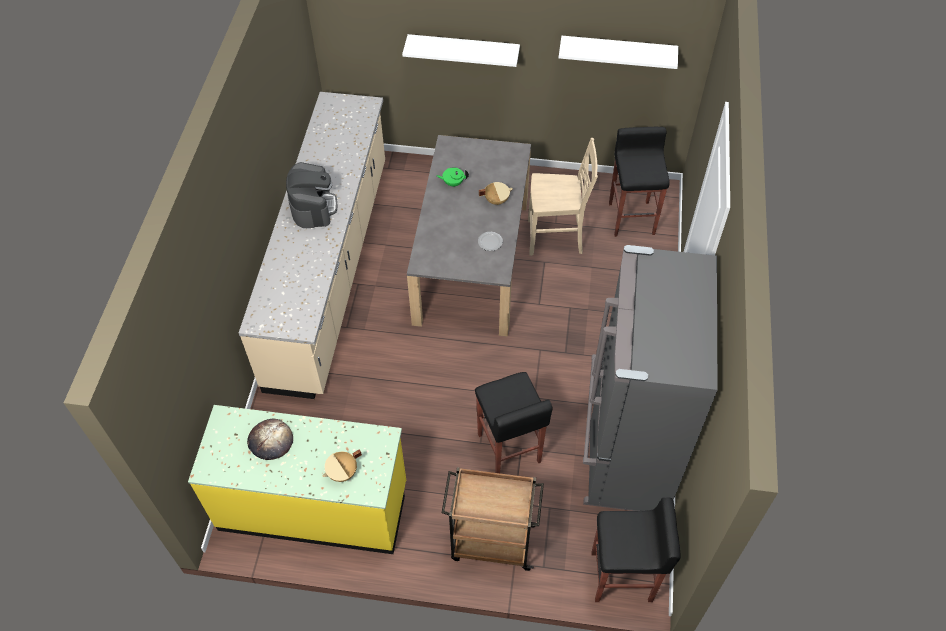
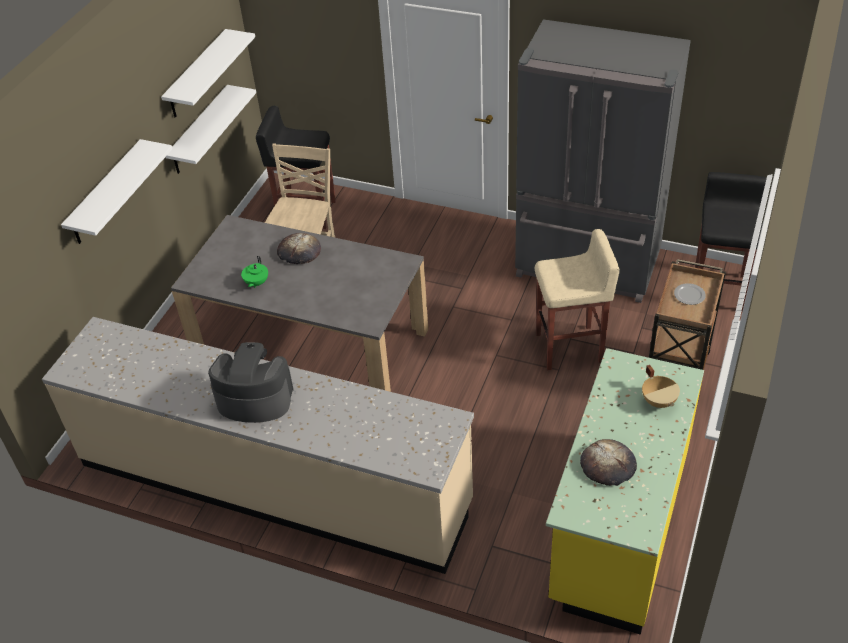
camera: 75 degrees left, 10 degrees down
black stool [475,372,553,473] -> beige stool [535,229,620,370]
plate [478,232,503,251] -> plate moved to [674,283,706,305]
beige cooking pot [479,182,513,205] -> bread [277,233,321,264]
none -> white shelf [165,85,256,174]

